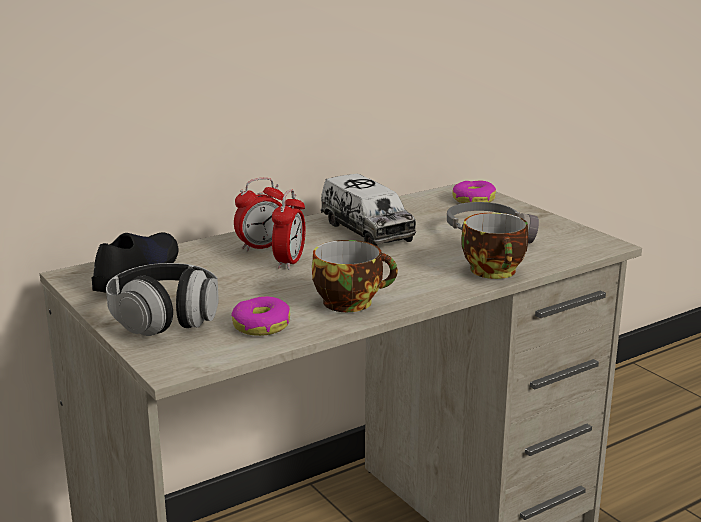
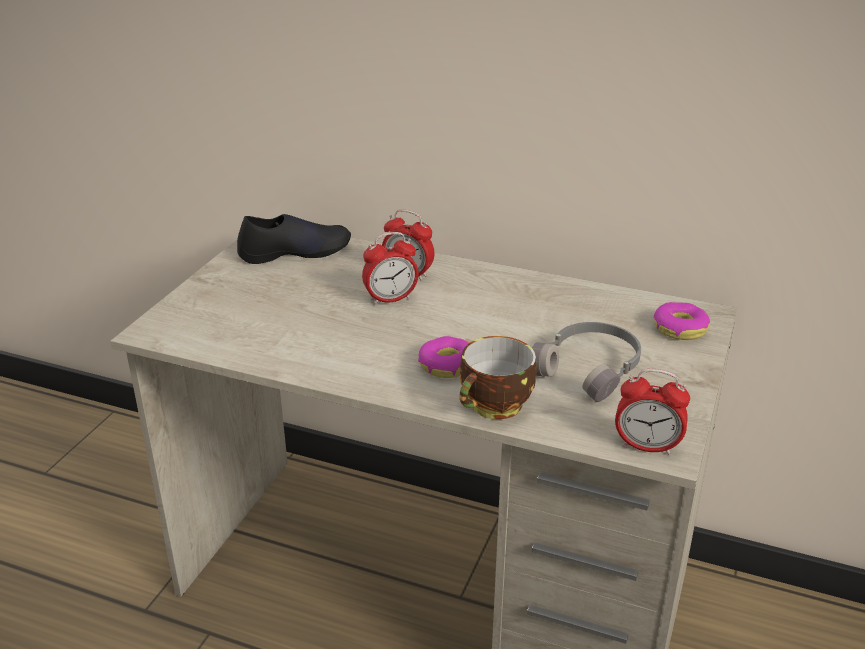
camera: 55 degrees right, 10 degrees up
headphones [106,263,219,336] -> none
donut [231,296,290,336] -> donut moved to [418,336,469,378]
cup [312,240,398,312] -> none
toy truck [321,174,416,246] -> none
none -> alarm clock [615,369,690,455]

